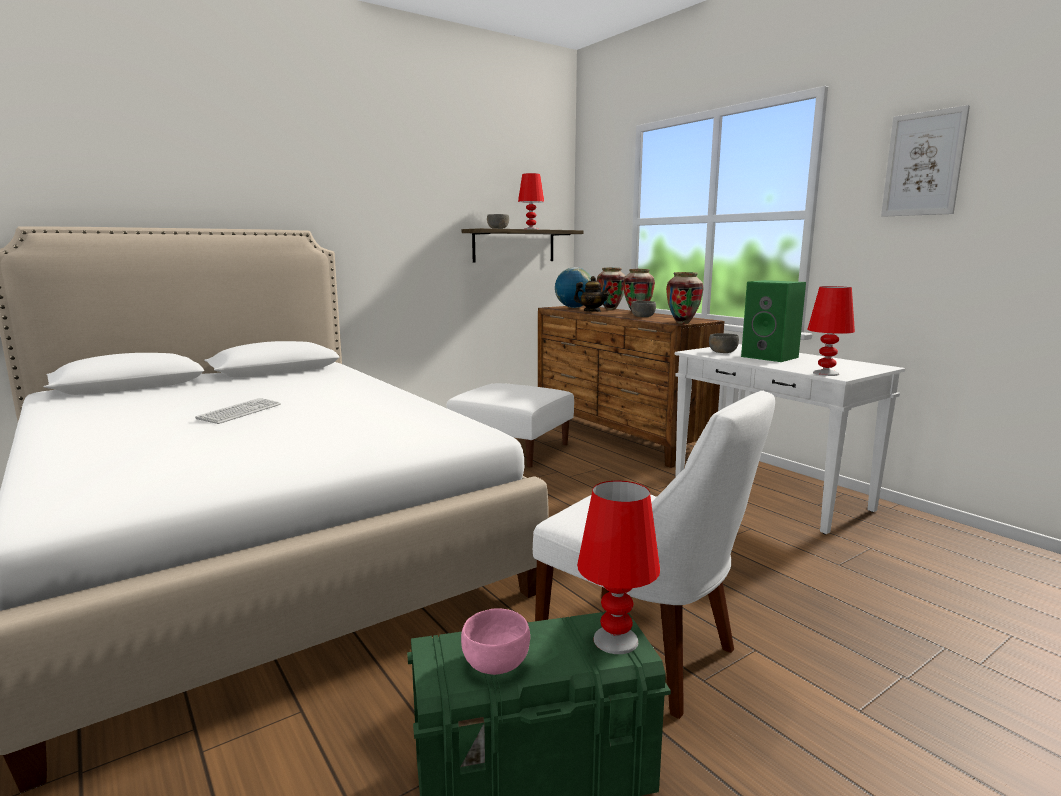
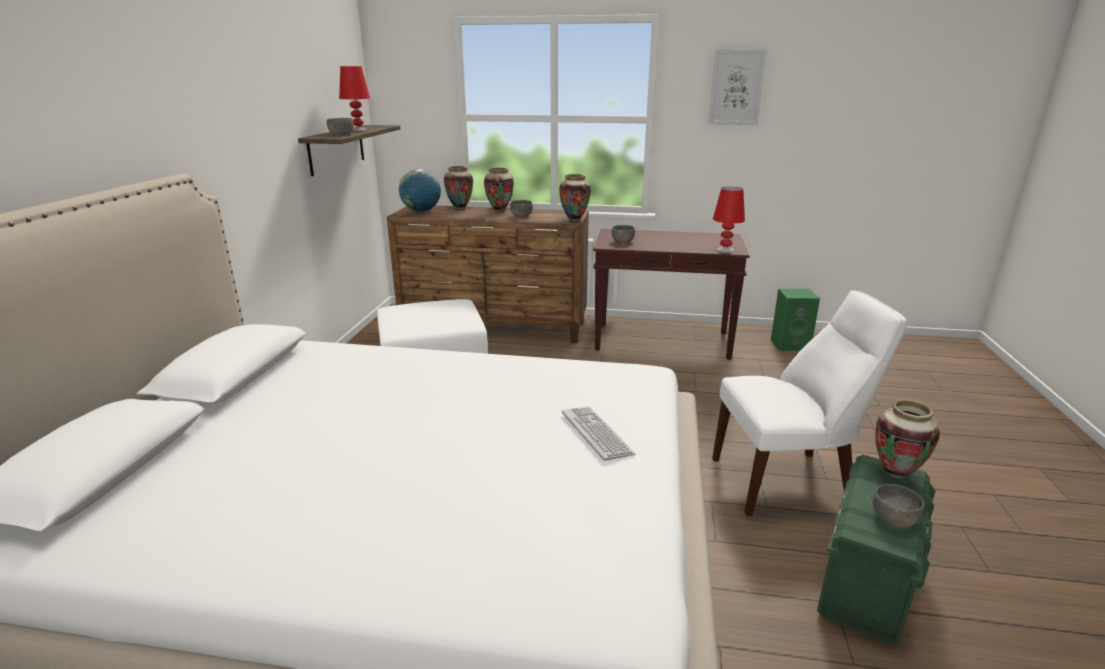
camera: 45 degrees left, 10 degrees up
keyboard [195,398,281,424] -> keyboard moved to [562,407,636,461]
pink bowl [461,608,530,675] -> grey bowl [873,484,925,528]
teapot [574,276,611,312] -> none
red table lamp [577,481,660,654] -> vase [876,399,940,479]
white console table [675,344,905,534] -> brown console table [593,229,750,360]
green speaker [741,280,806,362] -> green speaker moved to [771,289,820,351]

